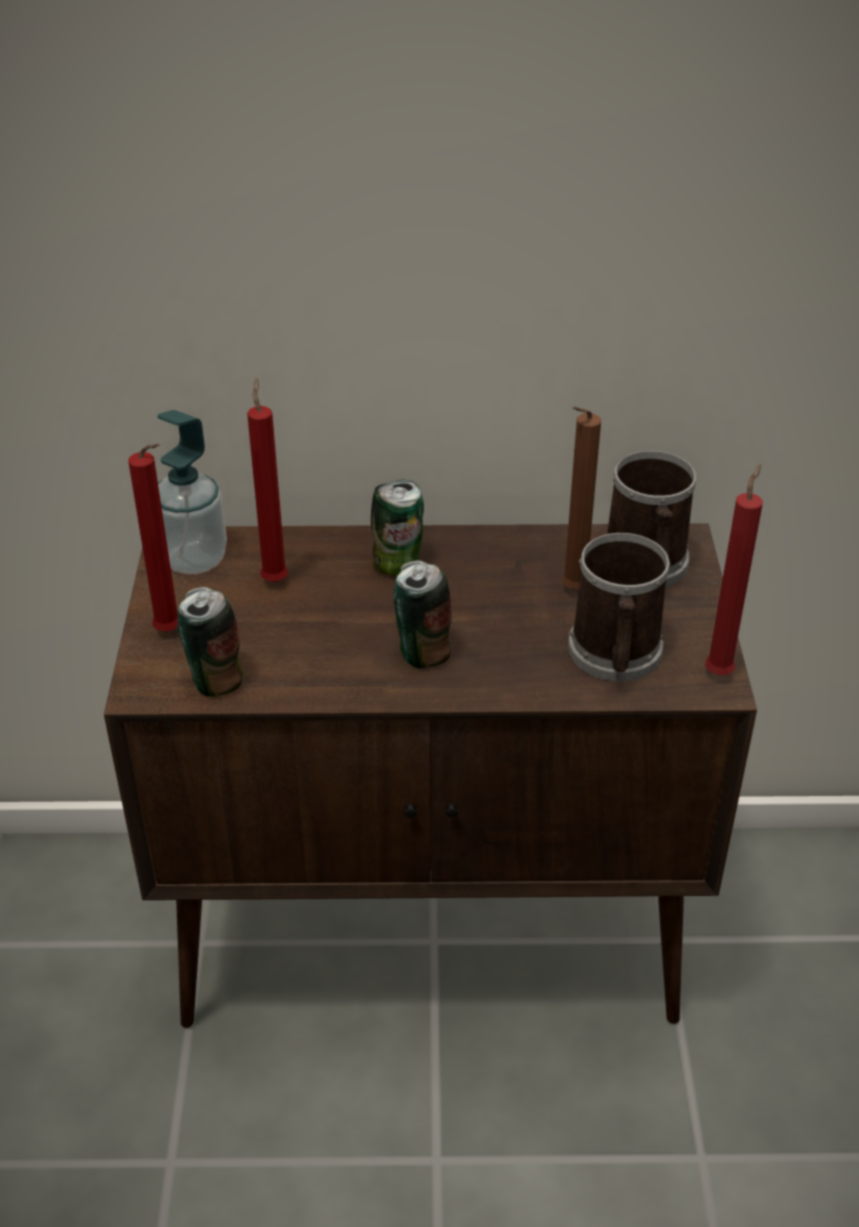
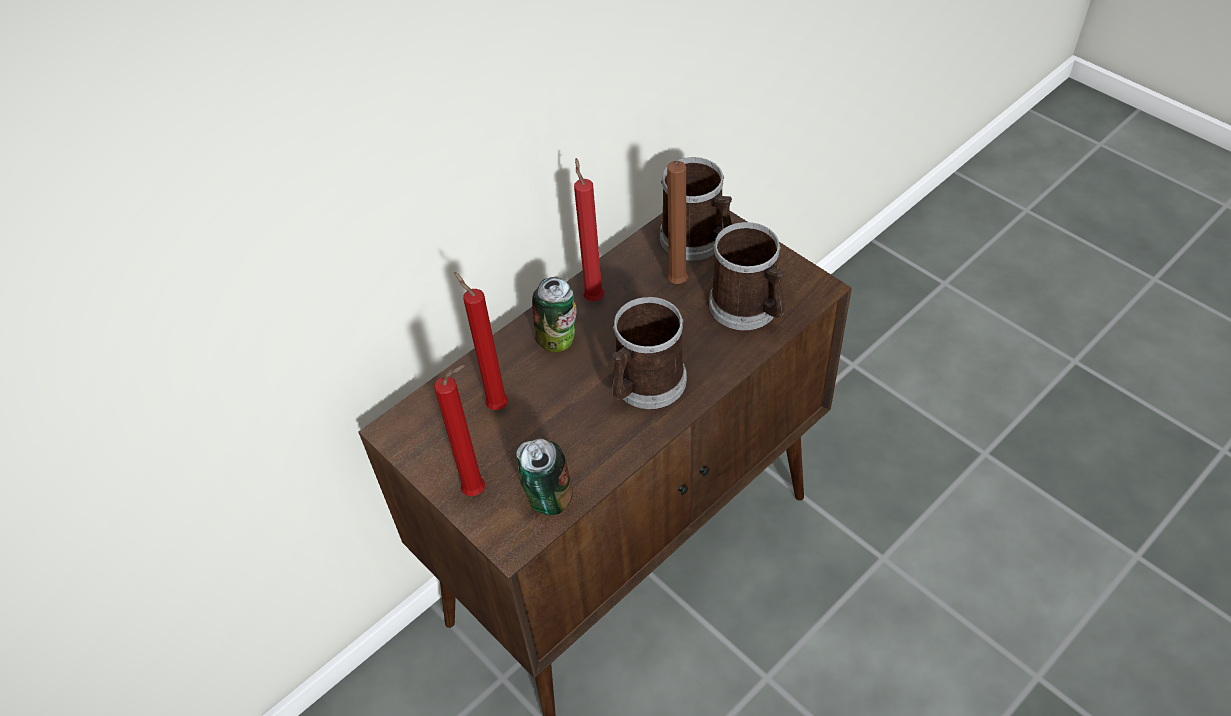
camera: 40 degrees left, 10 degrees up
soap dispenser [157,410,227,574] -> none
can [394,560,452,668] -> mug [612,297,687,409]
red candle [705,464,763,675] -> red candle moved to [574,158,604,301]

